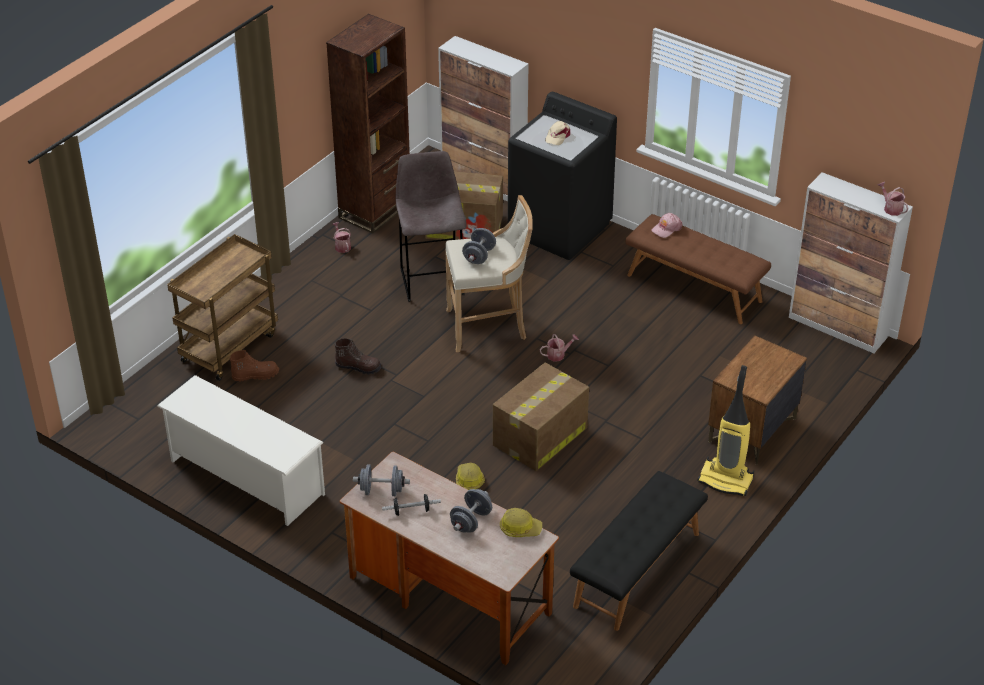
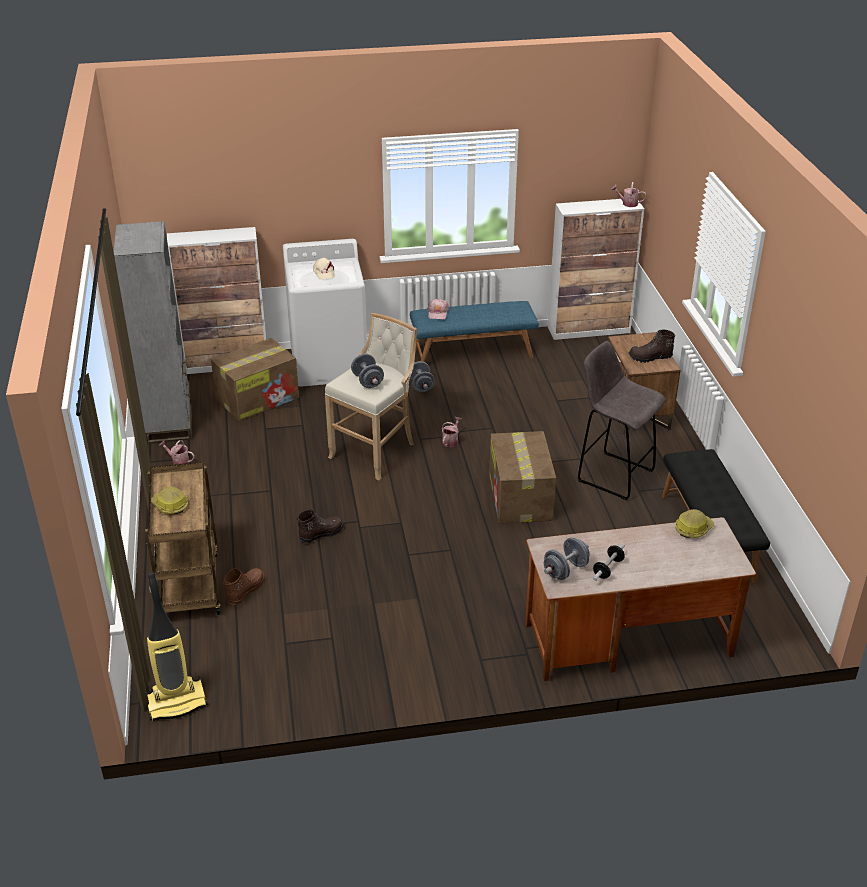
camera: 45 degrees left, 5 degrees down
white shoe rack [157,375,325,526] -> none
brown bookcase [326,14,410,234] -> grey bookcase [113,221,192,444]
grey stool [395,151,467,302] -> grey stool moved to [578,341,666,500]
grey dumbbell [450,489,492,533] -> grey dumbbell moved to [410,361,435,392]
hard hat [456,463,485,490] -> hard hat moved to [151,486,188,514]
black washing machine [508,92,617,260] -> white washing machine [283,239,367,387]
brown bench [626,214,771,324] -> blue bench [410,301,539,362]
vacuum cleaner [697,365,754,496] -> vacuum cleaner moved to [147,573,208,721]
none -> brown boot [629,330,675,363]

